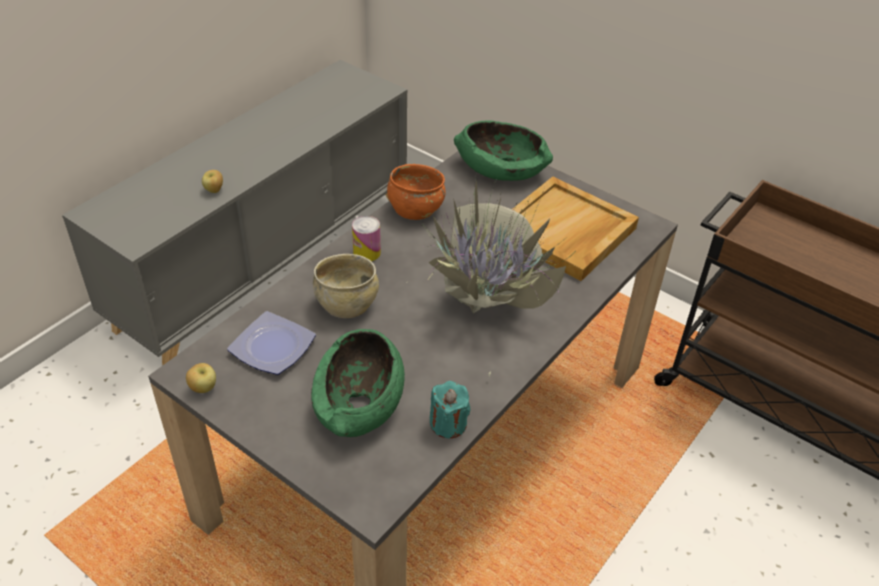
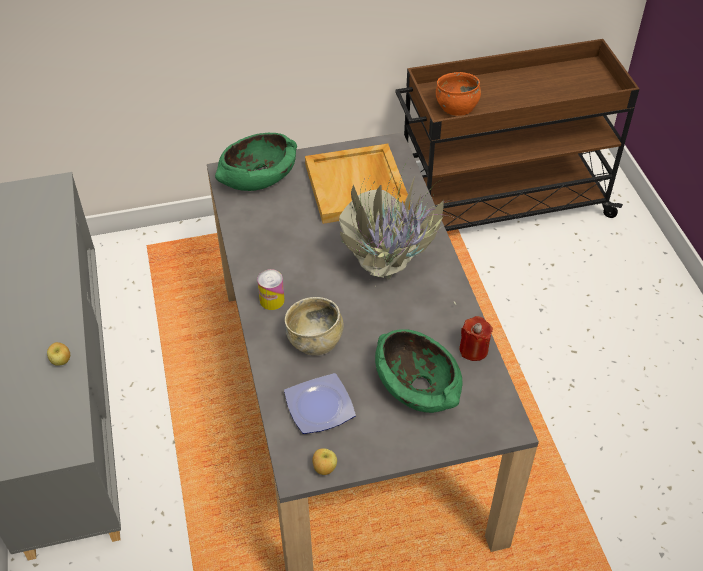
camera: 50 degrees left, 5 degrees up
orange bowl [387,164,446,220] -> orange bowl moved to [436,72,481,116]
turquoise candle [430,381,471,438] -> red candle [459,316,493,361]

